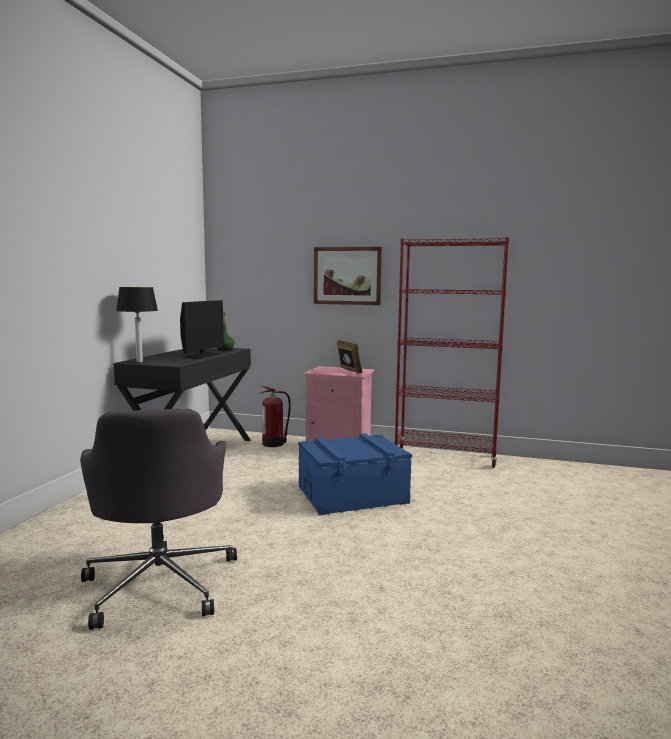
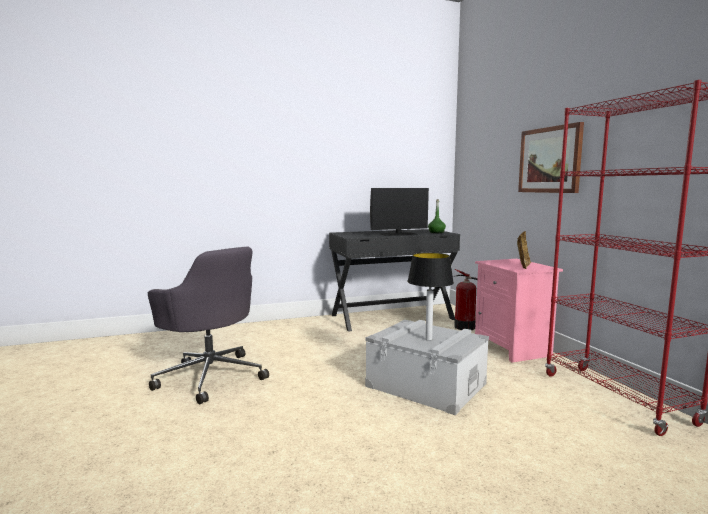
camera: 55 degrees right, 0 degrees up
grey office chair [80,408,237,630] -> grey office chair turned 90 degrees counterclockwise [148,247,269,404]
table lamp [116,287,158,363] -> table lamp moved to [408,253,454,341]
blue storage box [298,433,412,515] -> grey storage box [365,320,489,415]

